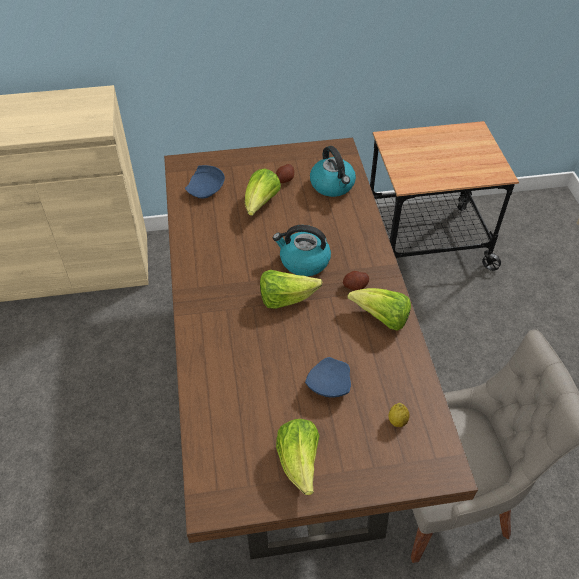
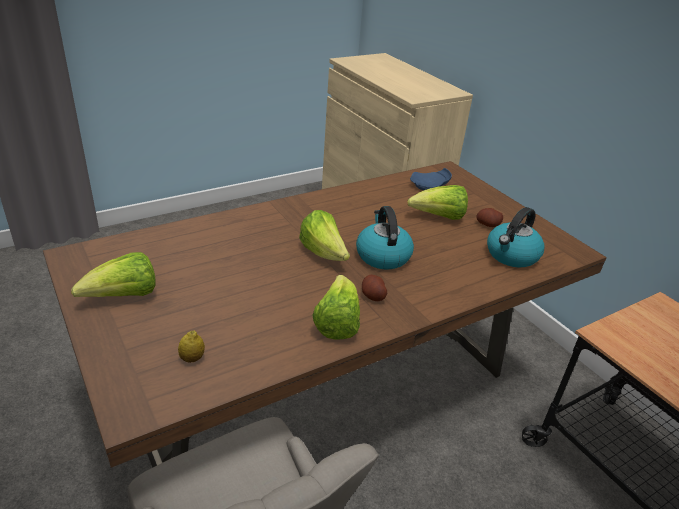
camera: 65 degrees right, 15 degrees down
blue plate [305,357,351,397] -> none

